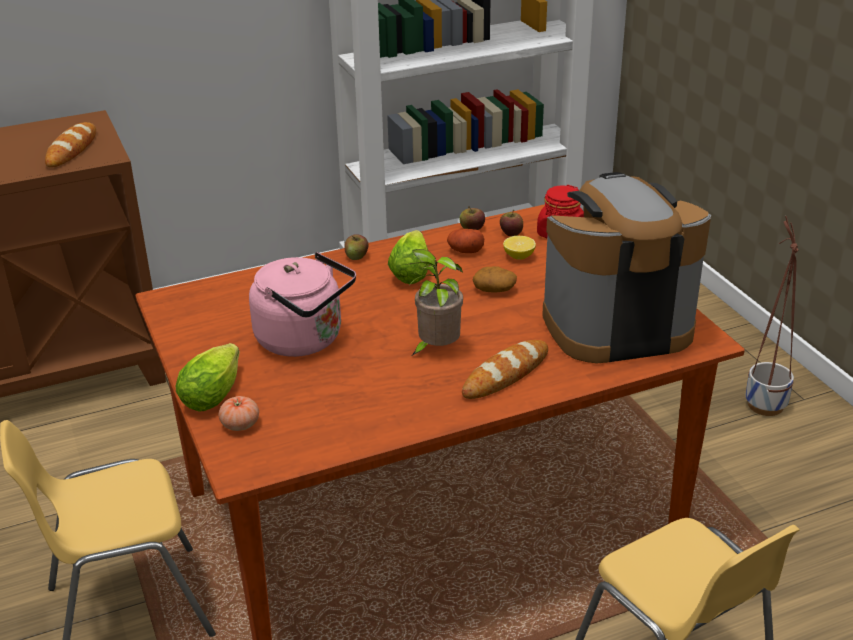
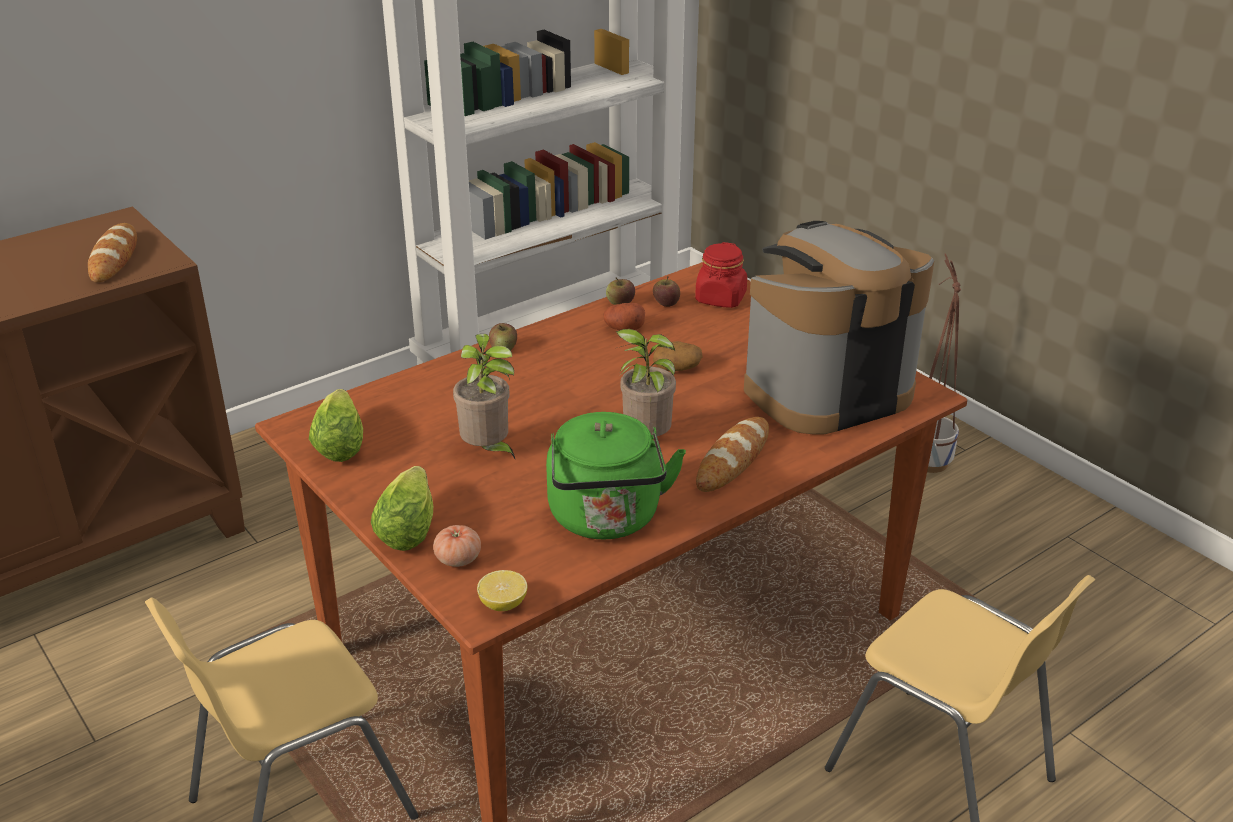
camera: 15 degrees left, 0 degrees up
pink kettle [249,252,356,357] -> potted plant [453,334,515,459]
lettuce [388,230,429,284] -> lettuce moved to [309,389,363,462]
lemon [503,236,536,260] -> lemon moved to [477,570,528,611]
none -> green kettle [546,412,686,539]

